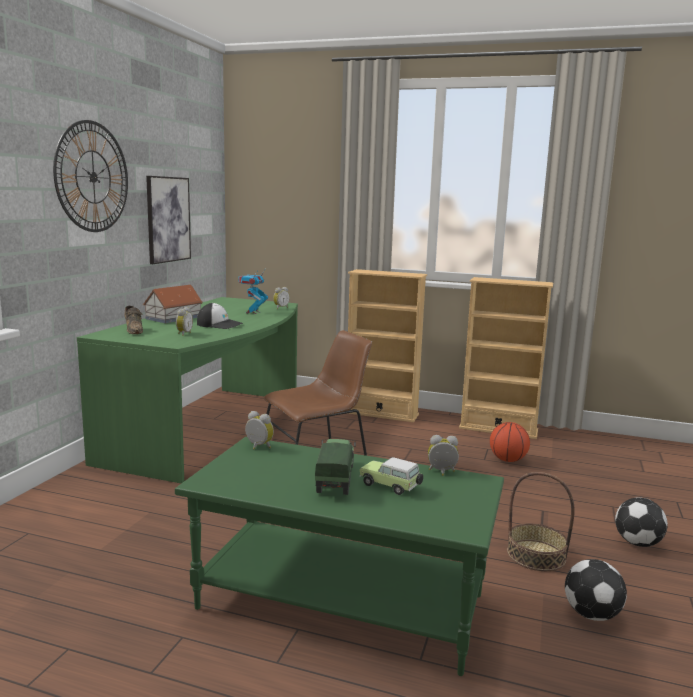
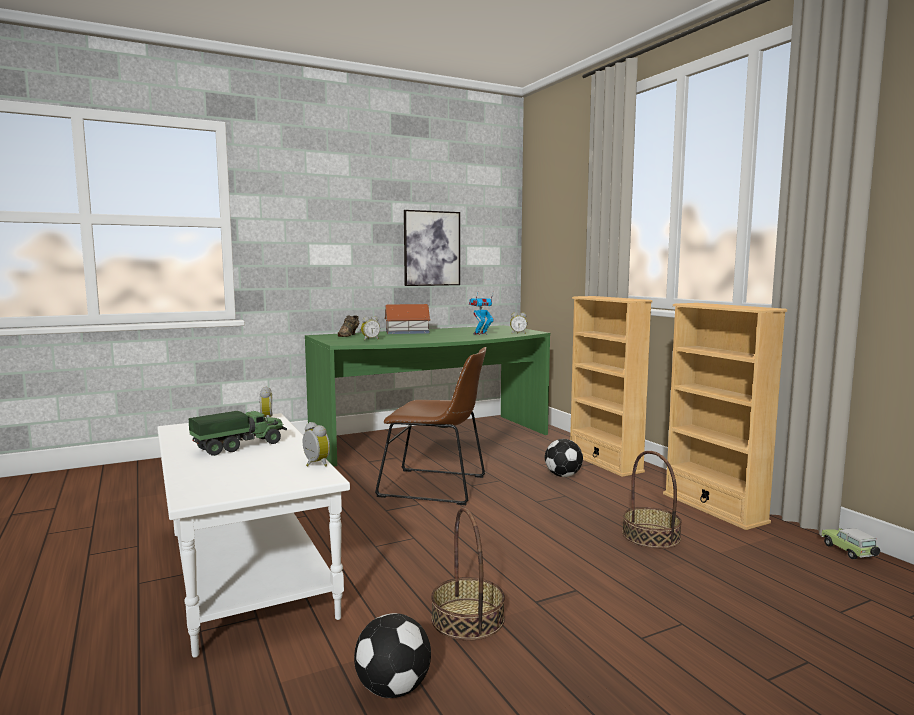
camera: 45 degrees right, 5 degrees down
wall clock [53,120,128,232] -> none
green coffee table [175,437,504,676] -> white coffee table [157,413,350,658]
cap [197,303,243,329] -> none
toy car [360,457,423,495] -> toy car moved to [822,528,880,559]
basketball [490,422,530,462] -> basket [622,451,682,549]
football [615,497,668,547] -> football moved to [545,439,583,477]

